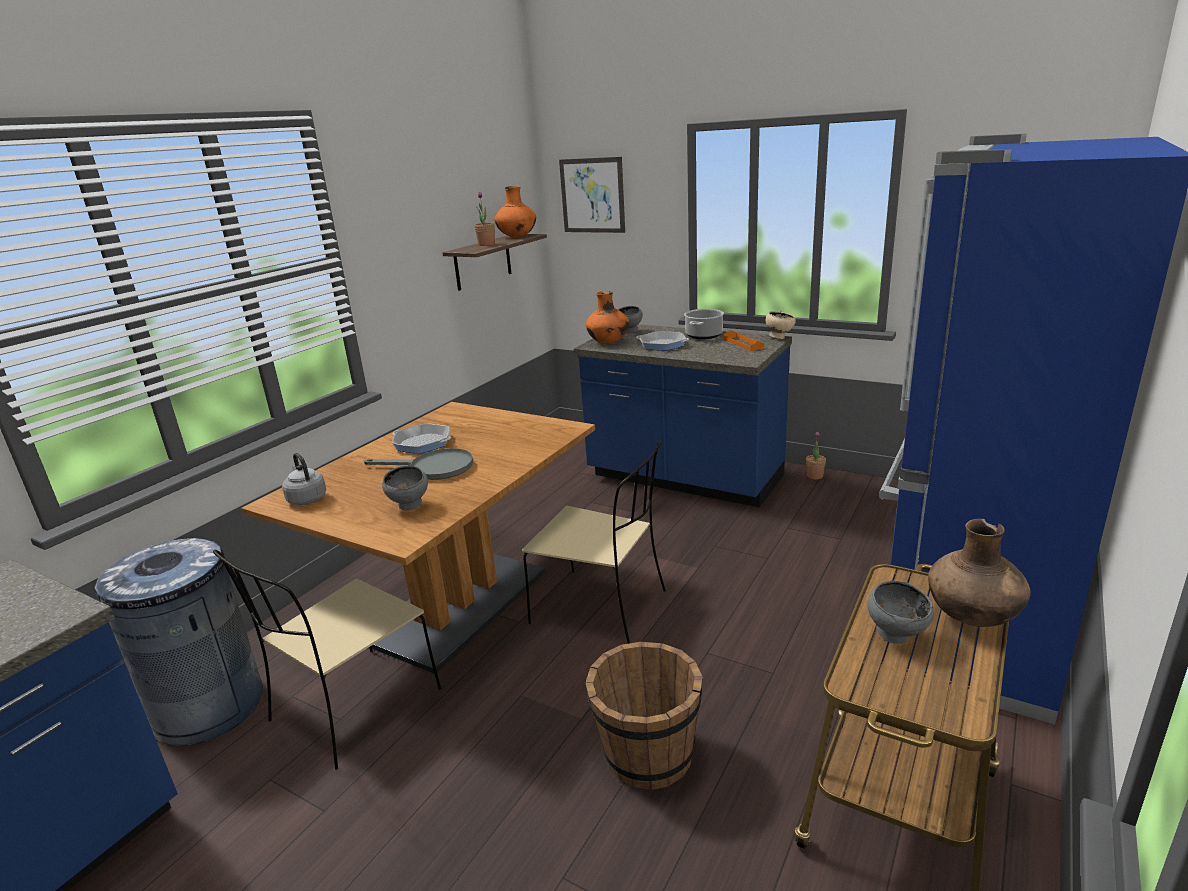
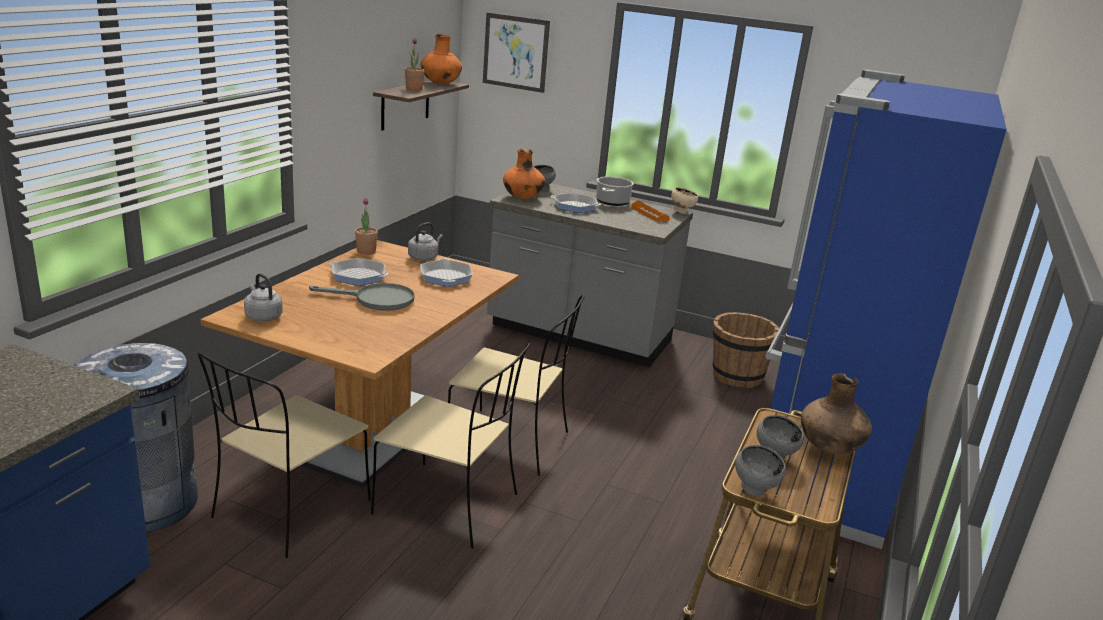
camera: 10 degrees left, 0 degrees up
grey bowl [382,465,428,511] -> grey bowl moved to [735,445,786,496]
blue counter [574,324,792,507] -> grey counter [487,184,693,368]
brown bucket [586,642,703,790] -> brown bucket moved to [713,312,779,388]
potted plant [806,432,826,479] -> potted plant moved to [355,198,378,255]
none -> beige chair [371,343,531,549]
none -> grey kettle [408,222,443,261]
none -> frying pan [420,258,473,287]

